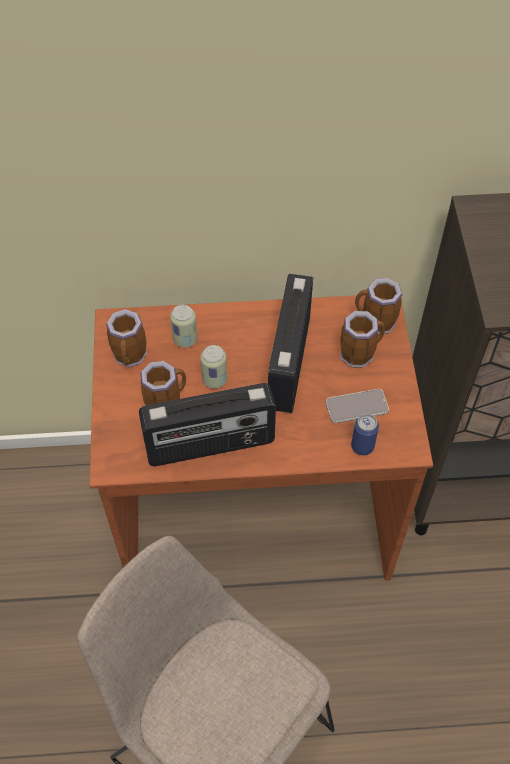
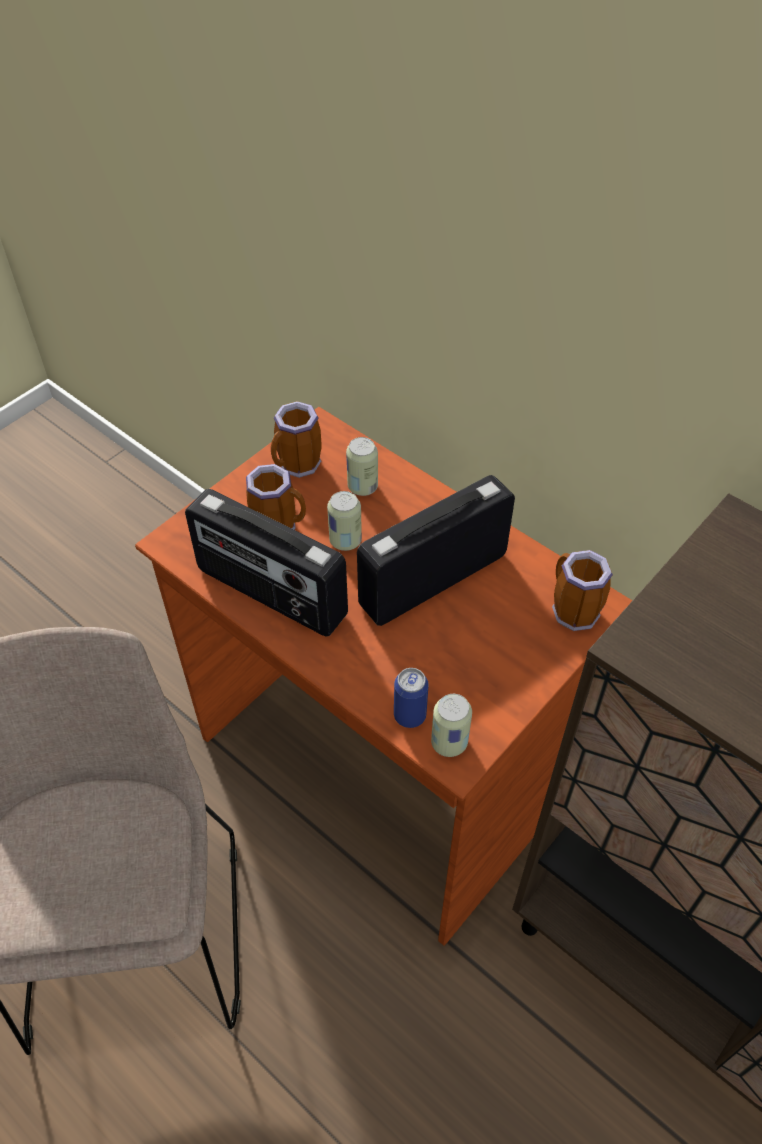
camera: 45 degrees right, 5 degrees down
phone [326,389,389,423] -> none
mug [340,311,385,368] -> none
none -> can [431,694,472,757]

